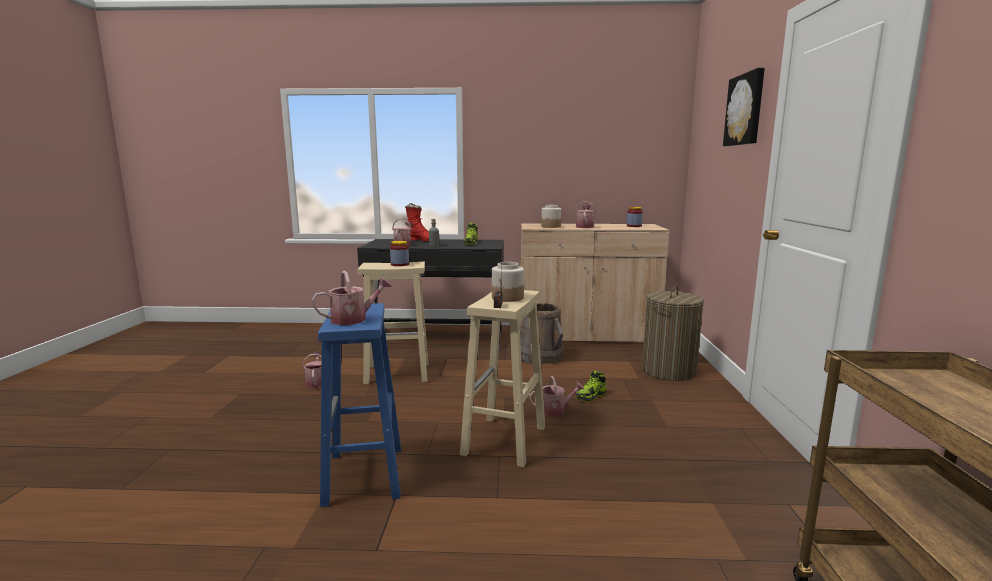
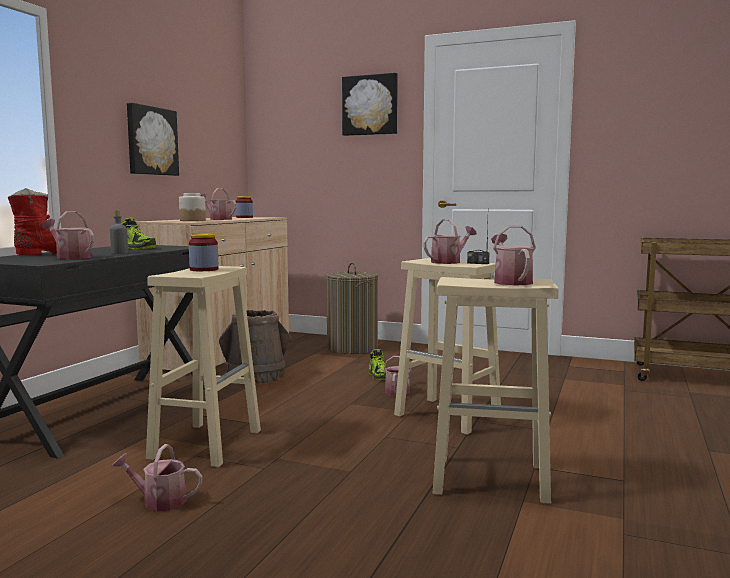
camera: 70 degrees left, 5 degrees down
blue stool [318,303,401,507] -> beige stool [433,277,558,504]
jar [492,262,524,302] -> watering can [423,219,477,264]
none -> picture [127,103,179,176]

